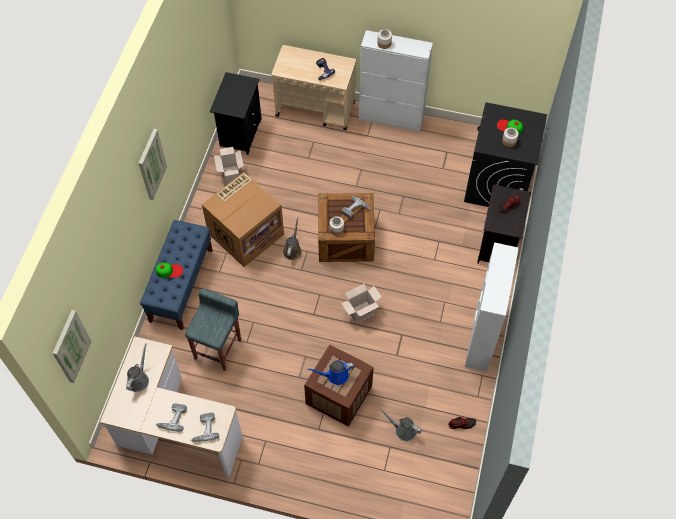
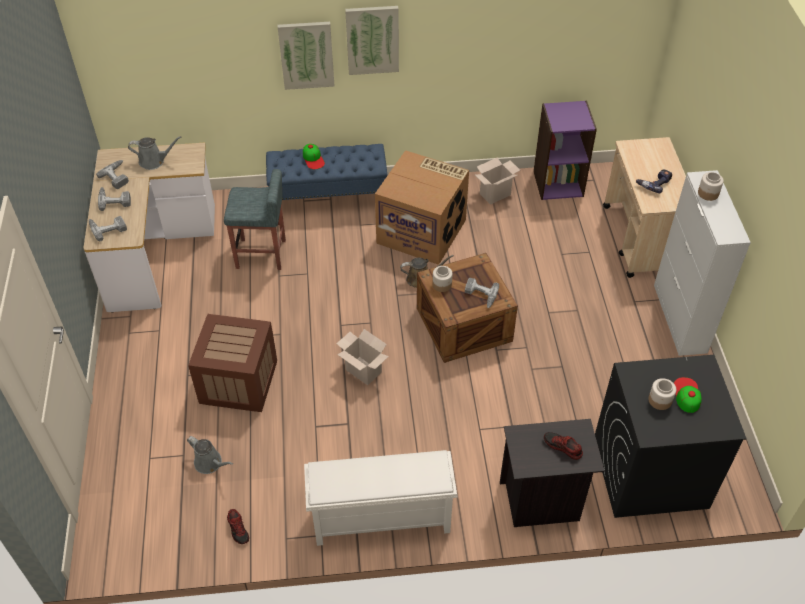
camera: 70 degrees right, 10 degrees down
picture [52,310,92,383] -> picture moved to [278,22,335,90]
black nightstand [210,72,262,155] -> purple bookcase [533,101,597,200]
blue watering can [307,360,354,385] -> none
grey watering can [380,409,422,441] -> grey watering can turned 120 degrees clockwise [187,436,233,474]
white cabinet [465,242,519,372] -> white shoe rack [304,450,457,546]
none -> power drill [96,160,129,189]

